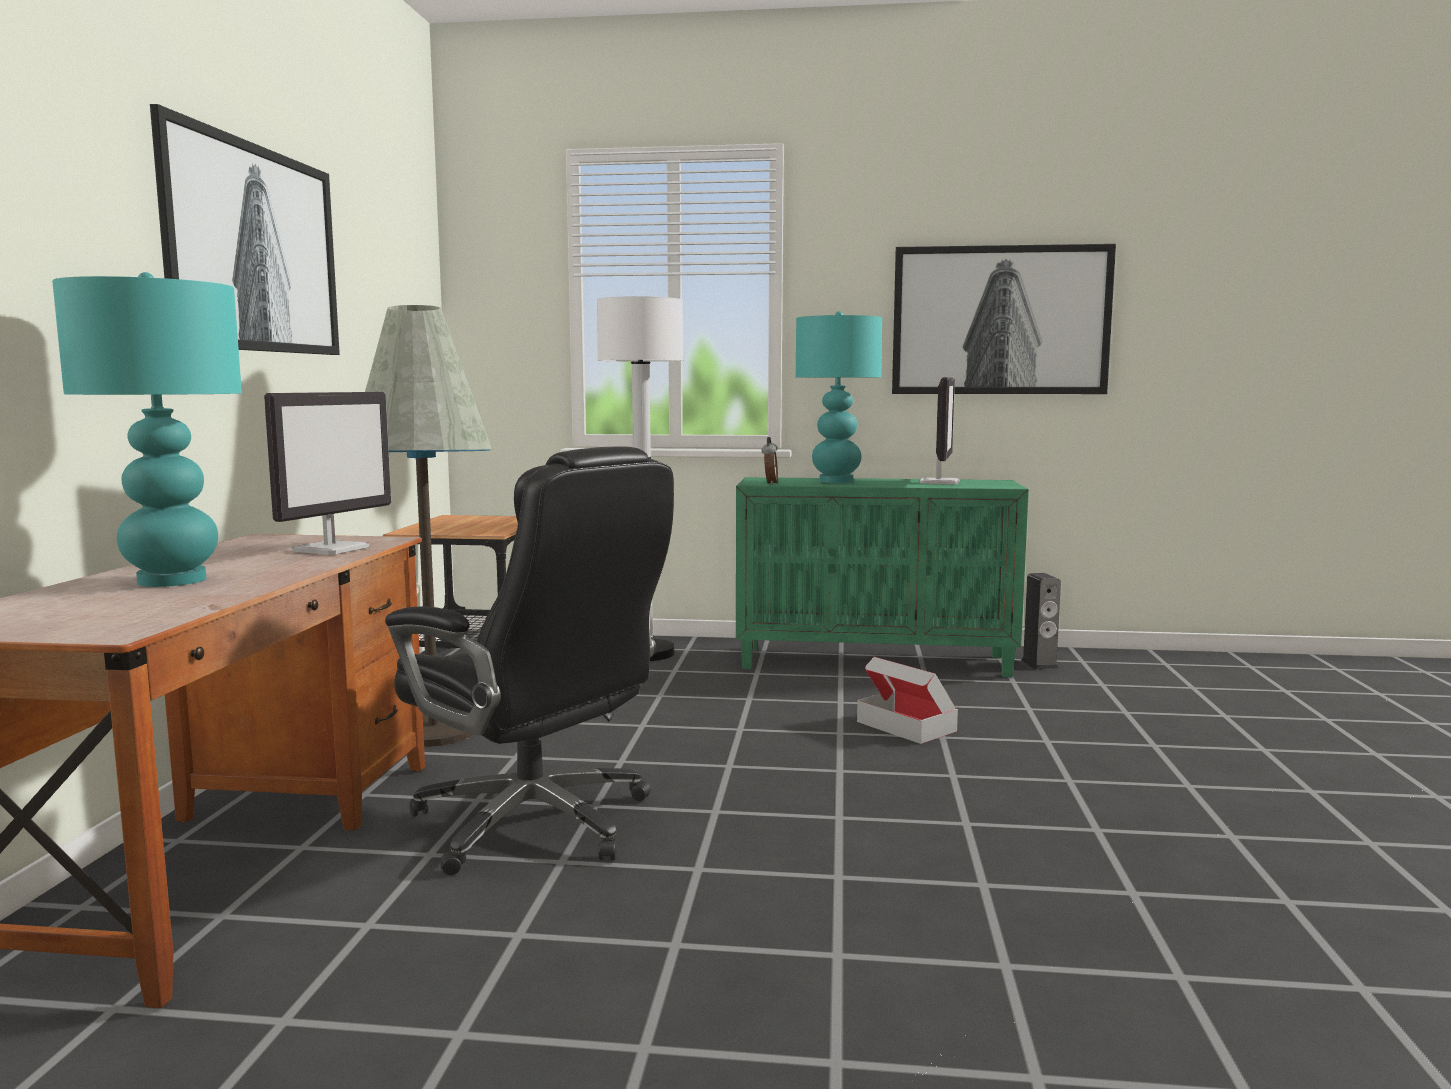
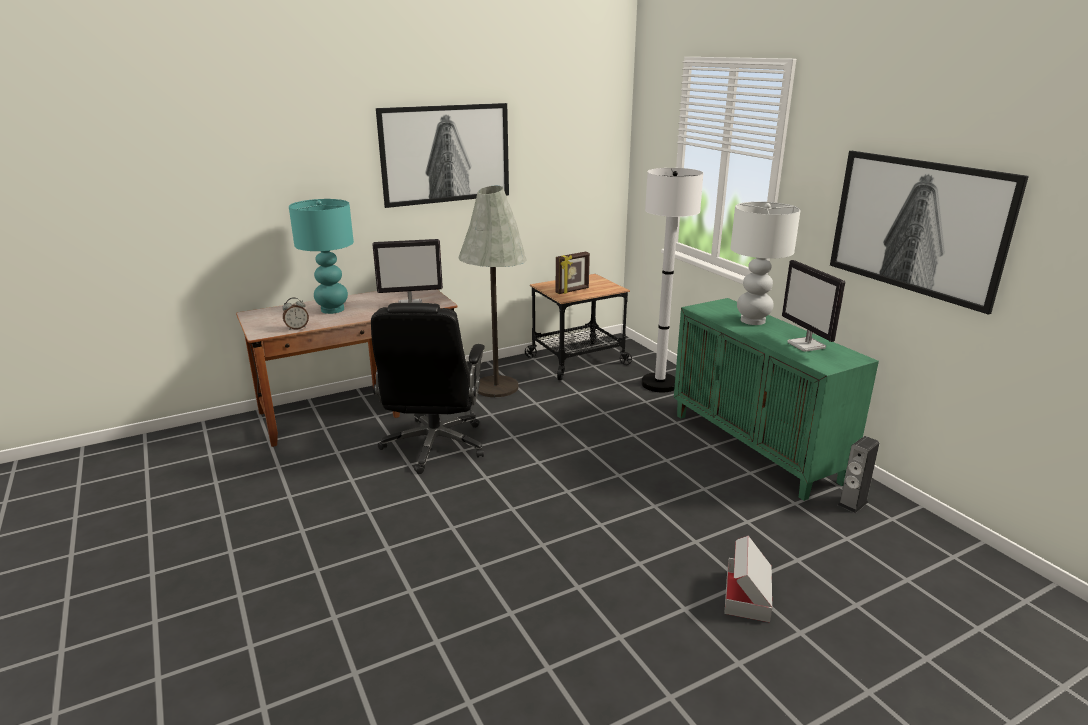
camera: 55 degrees right, 15 degrees up
alarm clock [762,437,778,485] -> alarm clock moved to [282,297,309,330]
turquoise table lamp [796,311,882,483] -> white table lamp [730,202,801,325]
cardboard box [857,657,958,744] -> cardboard box moved to [724,536,772,623]
monitor [920,377,960,485] -> monitor turned 90 degrees clockwise [782,260,845,352]
none -> picture frame [556,252,590,294]

